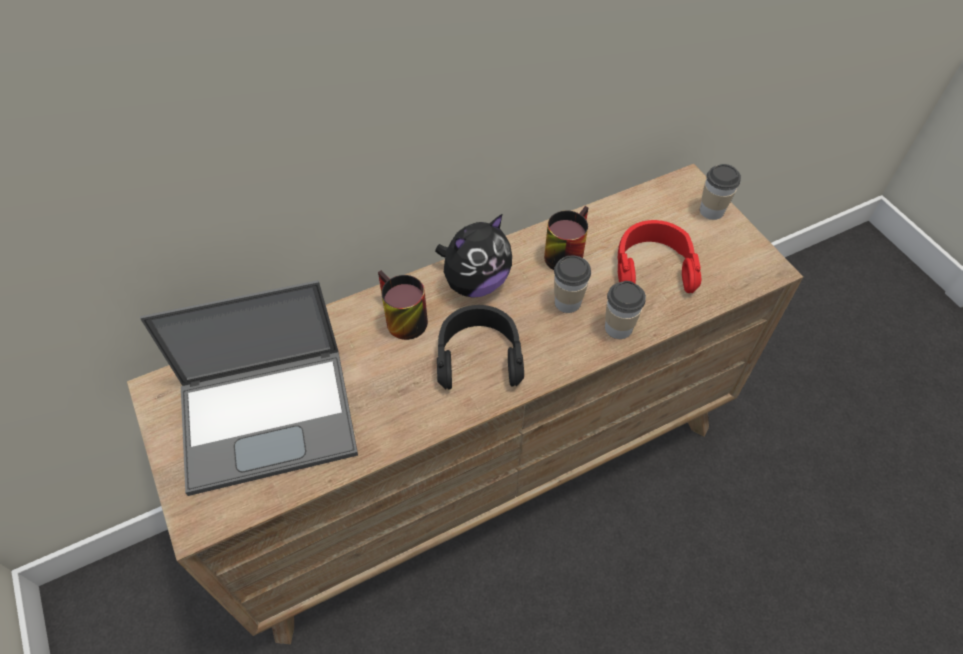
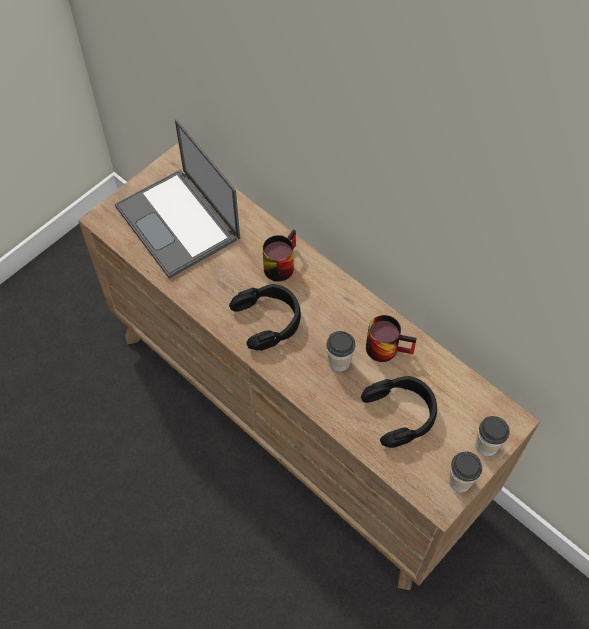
camera: 70 degrees right, 5 degrees up
plush toy [435,213,512,298] -> none
cup [605,281,646,339] -> cup moved to [449,451,482,492]
red headphones [618,220,701,293] -> black headphones [361,376,437,448]

